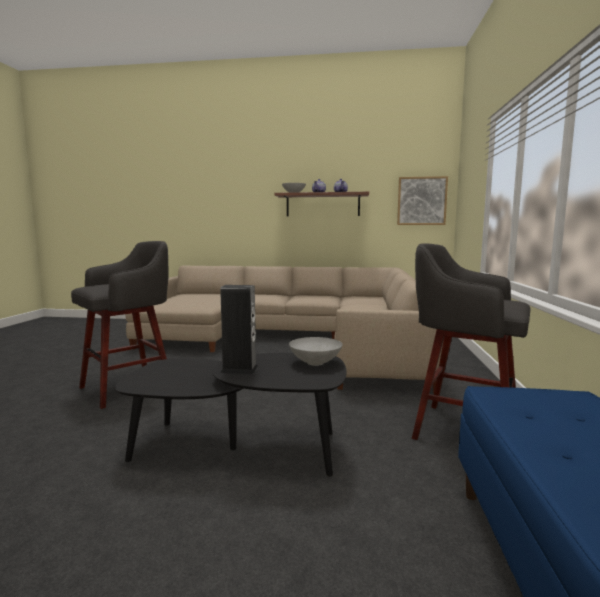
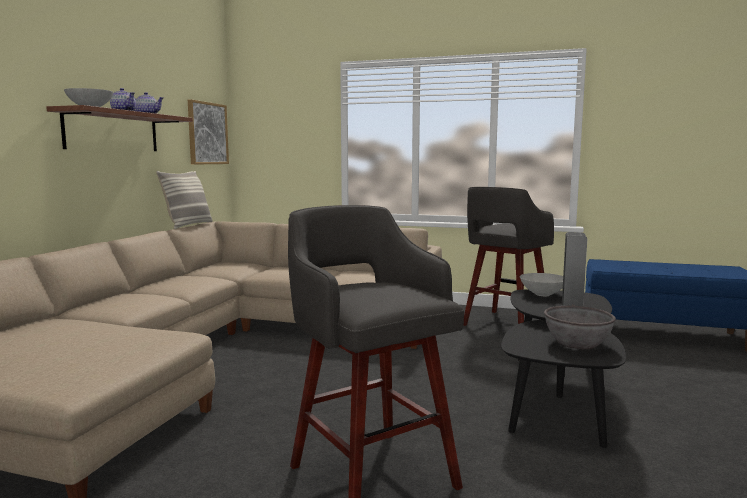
camera: 80 degrees left, 0 degrees up
none -> pillow [156,171,213,229]
none -> grey bowl [544,306,616,349]

